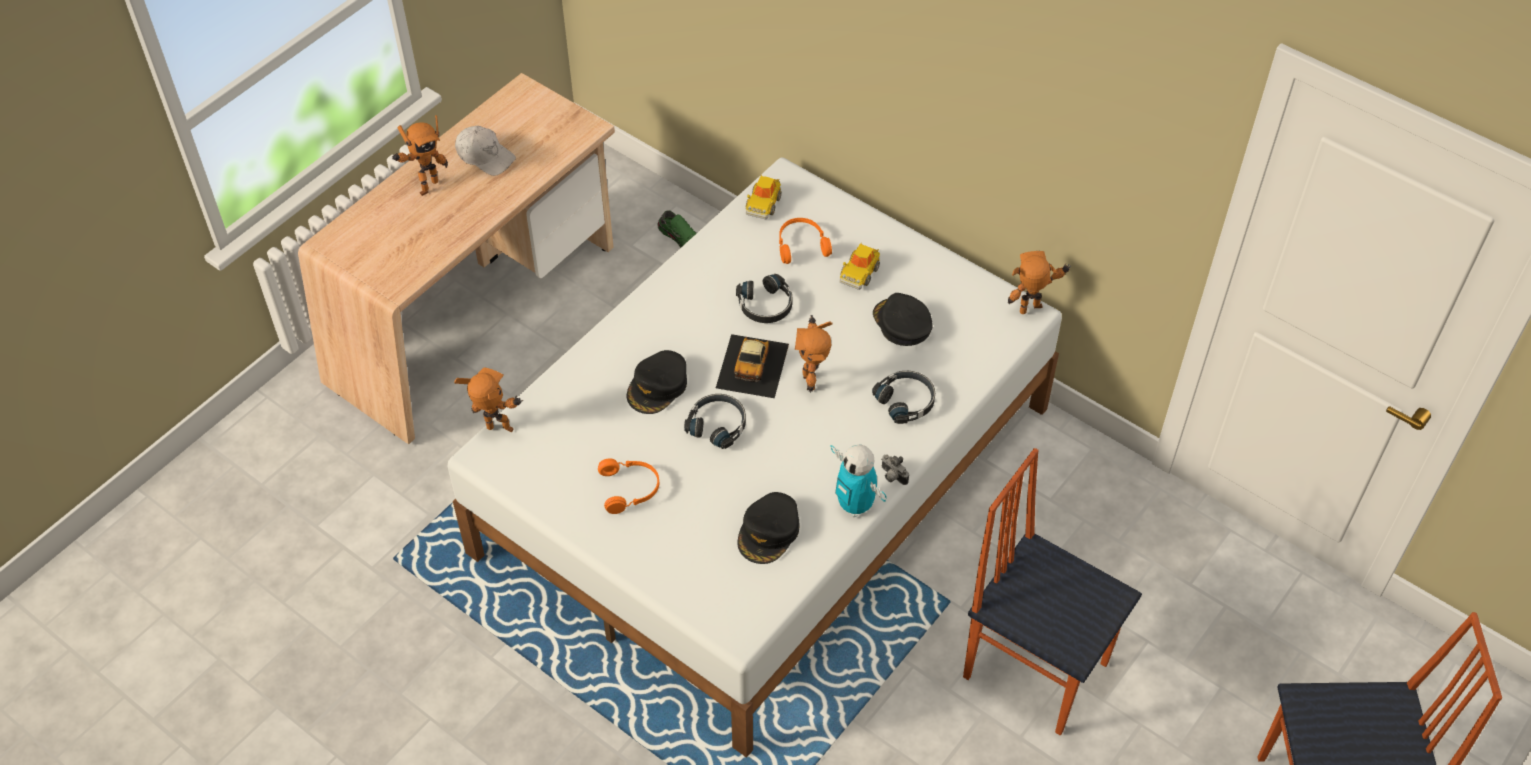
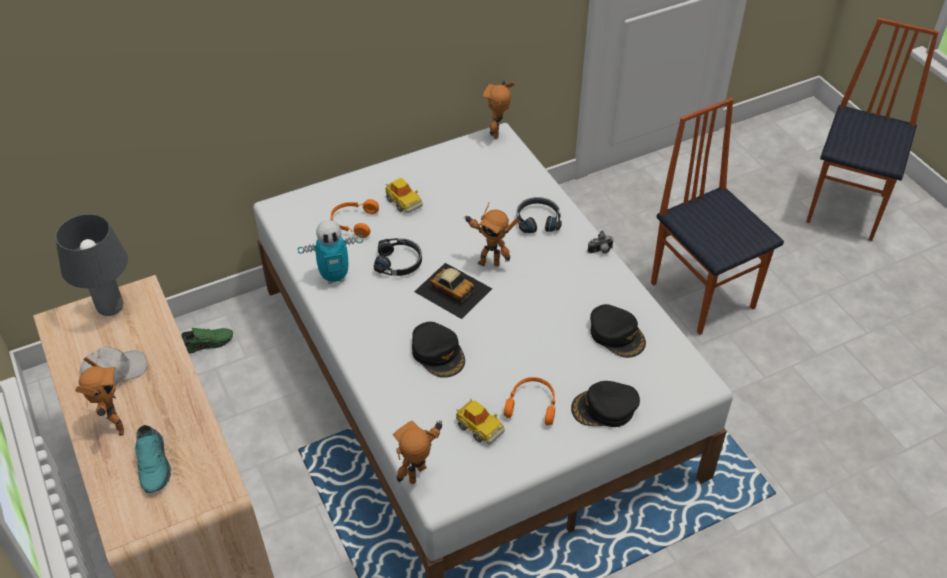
camera: 65 degrees left, 5 degrees down
black headphones [684,394,746,449] -> none
toy car [745,175,782,219] -> toy car moved to [456,399,505,444]
toy robot [830,445,887,517] -> toy robot moved to [298,220,363,284]
black cap [873,293,932,346] -> black cap moved to [571,381,640,427]
chair [963,448,1142,736] -> chair turned 90 degrees clockwise [651,98,784,335]
none -> grey table lamp [55,214,128,316]
none -> turquoise shoe [135,425,171,493]

